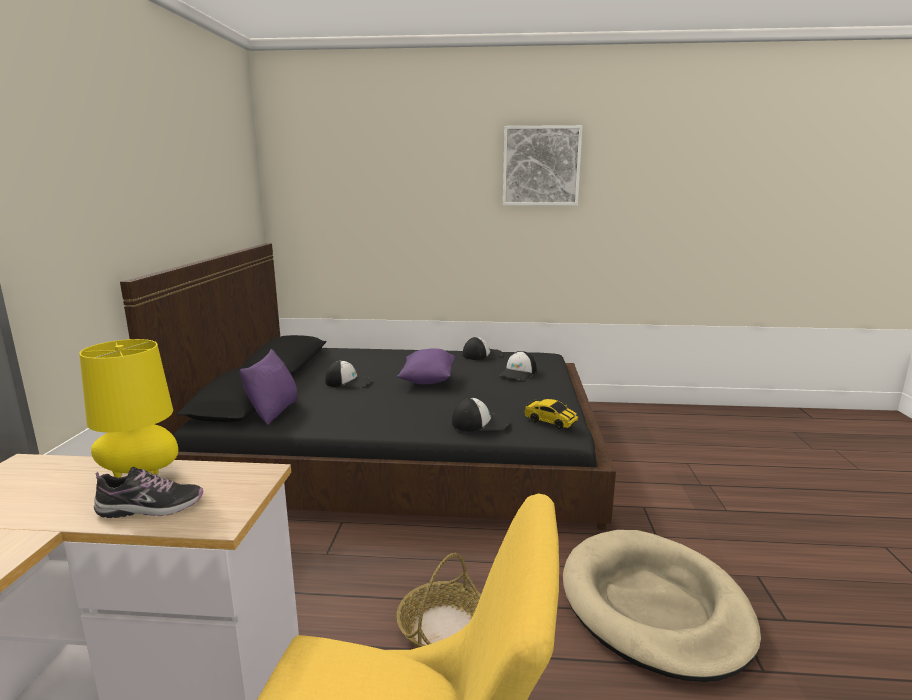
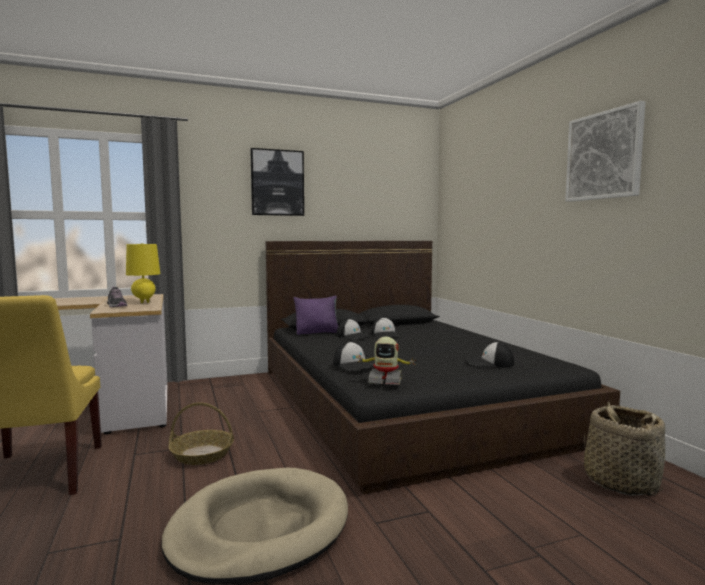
camera: 65 degrees right, 10 degrees down
purple pillow [397,348,455,384] -> none
cap [463,337,503,360] -> cap moved to [337,319,371,340]
toy car [524,399,578,429] -> toy robot [357,337,414,385]
none -> picture [250,148,304,216]
none -> basket [584,402,667,496]

